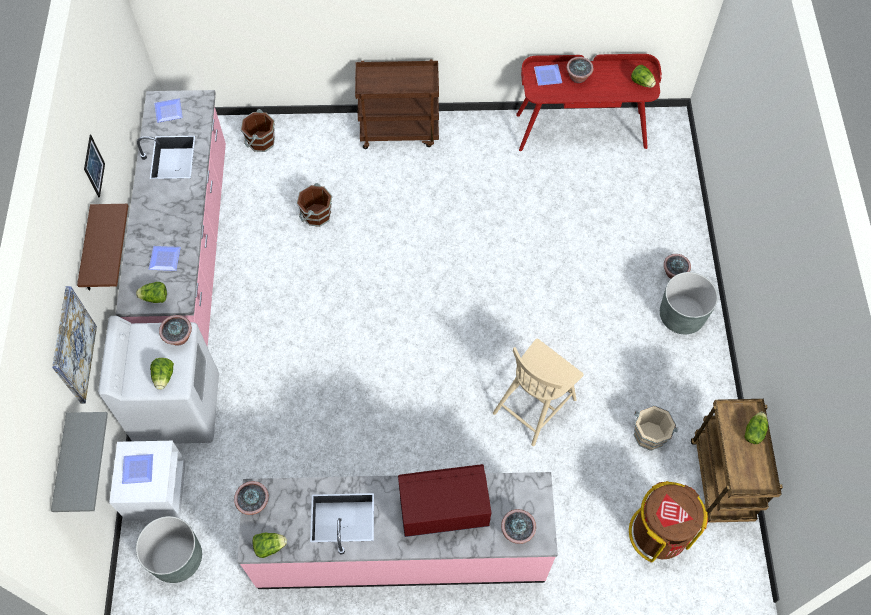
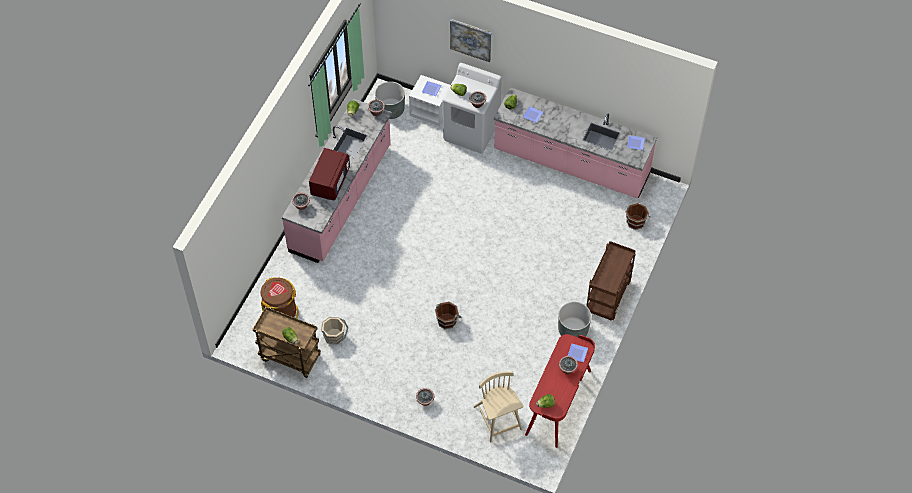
camera: 115 degrees right, 5 degrees down
grey shelf [51,412,108,512] -> none
brown shelf [77,204,128,290] -> none
picture [84,135,105,198] -> none
brown bucket [296,183,332,227] -> brown bucket moved to [435,301,461,329]
beige chair [493,339,584,446] -> beige chair moved to [473,371,523,442]
grey planter [660,272,718,334] -> grey planter moved to [558,302,592,337]

